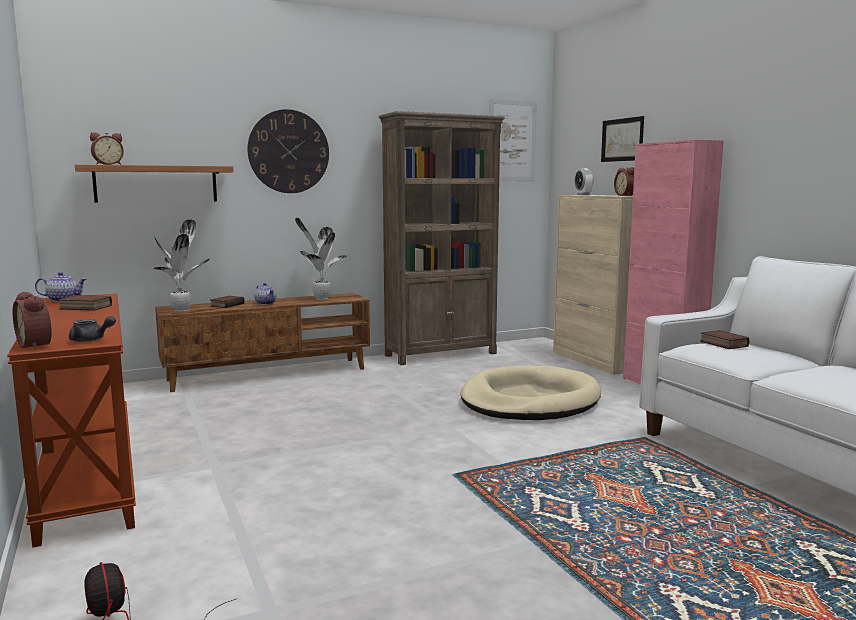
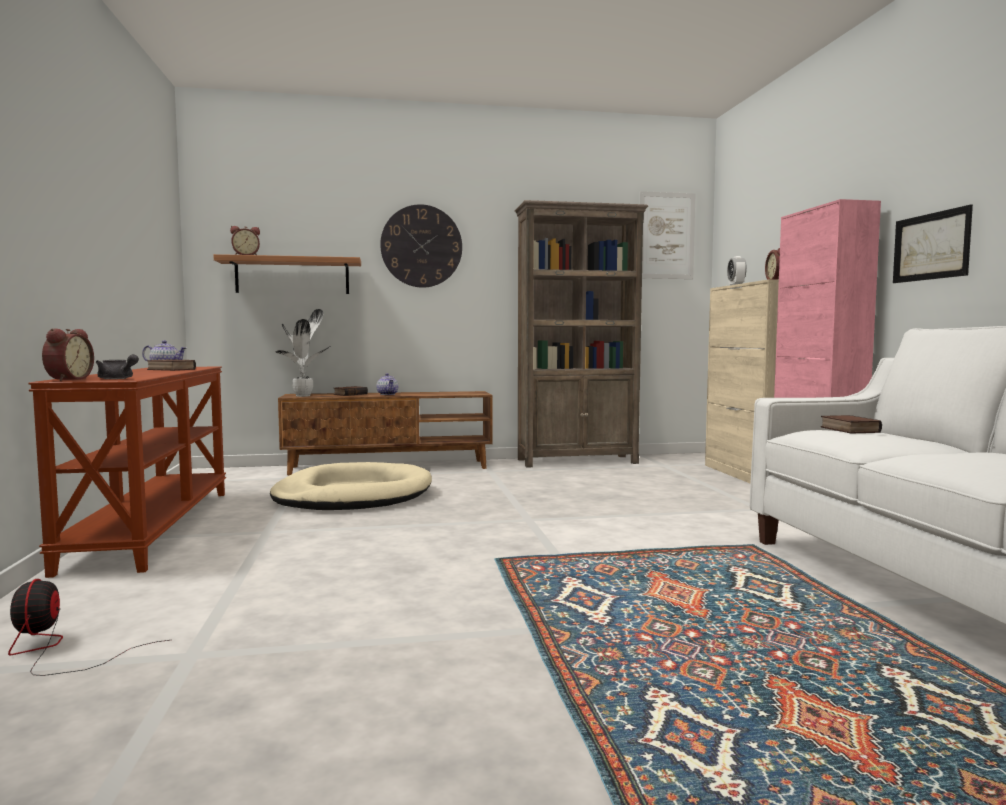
camera: 15 degrees right, 5 degrees down
alarm clock [13,292,52,350] -> alarm clock turned 150 degrees counterclockwise [42,328,94,381]
potted plant [295,218,347,300] -> none
beige dog bed [461,366,601,420] -> beige dog bed moved to [270,462,432,510]
picture [601,116,644,162] -> picture moved to [893,205,973,283]

